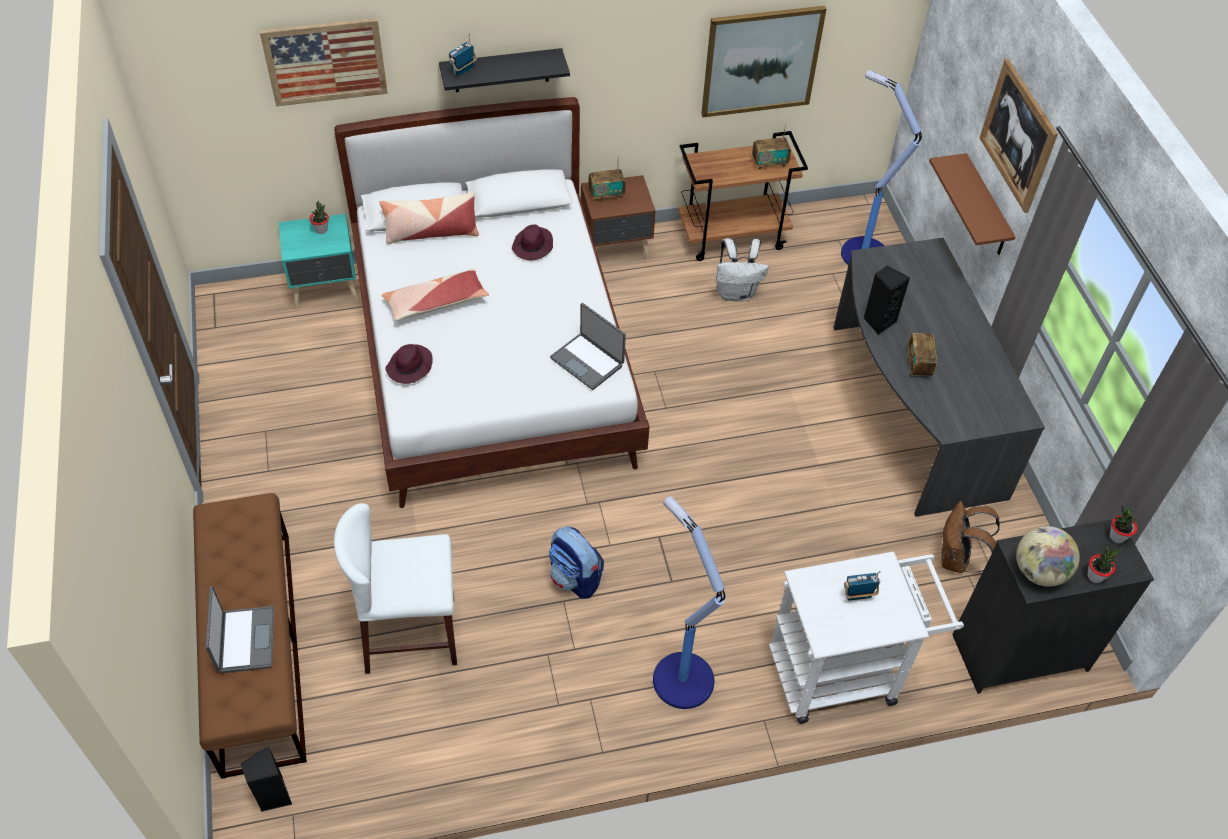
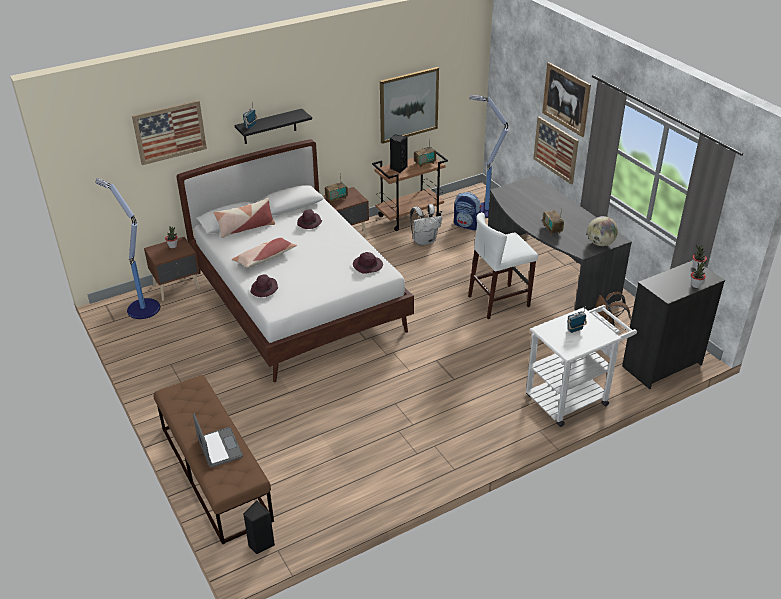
camera: 15 degrees left, 15 degrees down
turquoise nightstand [279,214,358,308] -> brown nightstand [144,237,200,301]
white stool [334,503,457,674] -> white stool moved to [468,212,538,319]
backpack [549,526,604,599] -> backpack moved to [454,192,482,231]
laptop [550,303,626,390] -> purple hat [353,252,383,274]
floor lamp [653,496,725,709] -> floor lamp moved to [95,178,160,319]
black speaker [863,265,910,335] -> black speaker moved to [390,135,408,173]
brown shelf [929,153,1015,255] -> picture [533,116,579,184]
globe [1016,526,1080,587] -> globe moved to [587,216,618,246]

